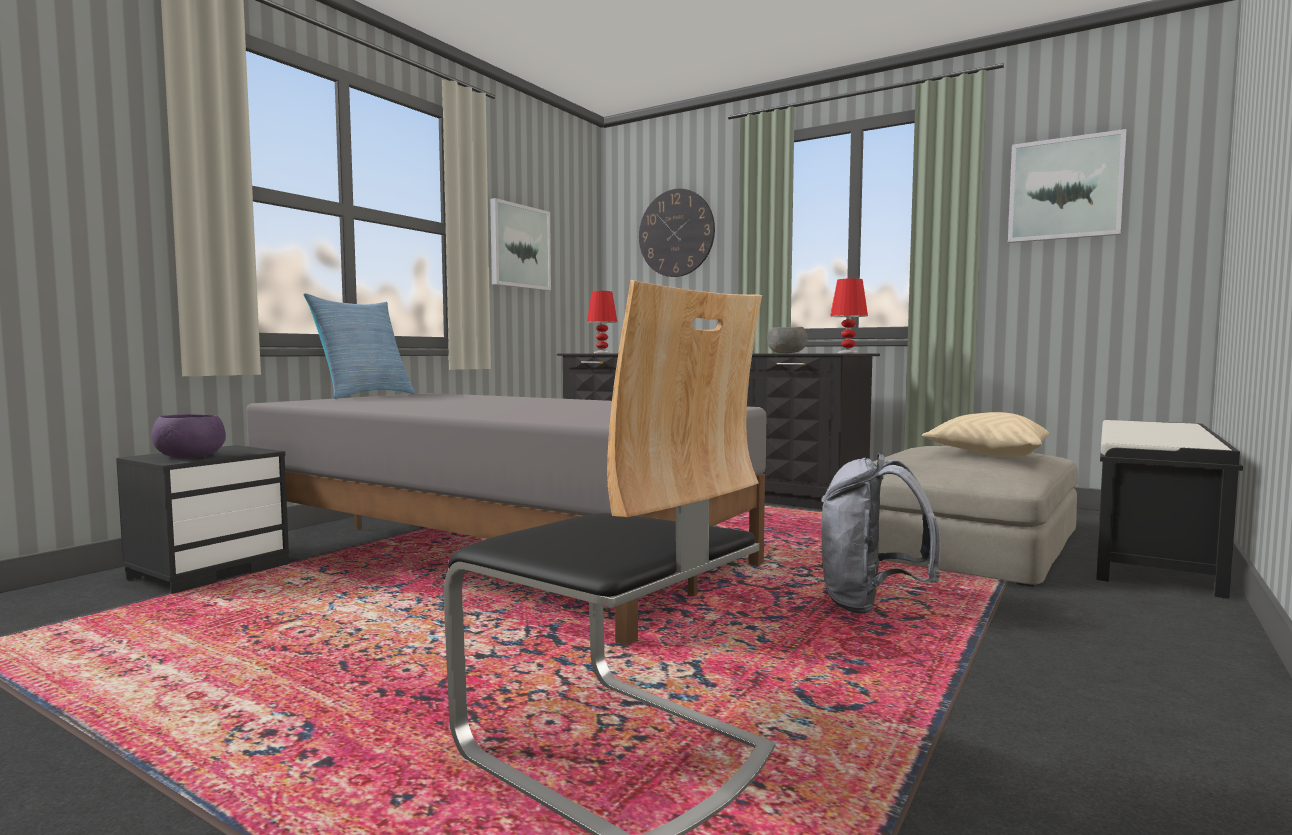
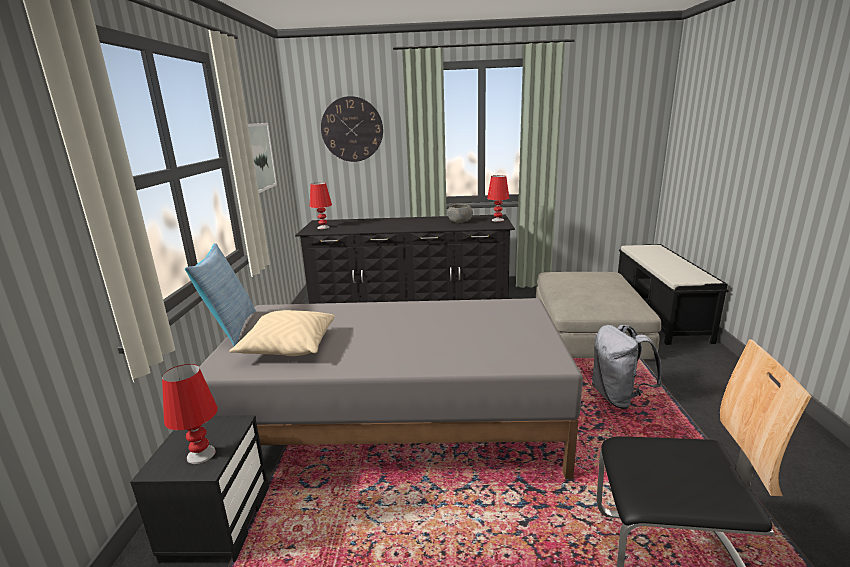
camera: 30 degrees left, 15 degrees up
purple bowl [151,414,226,458] -> red table lamp [162,364,218,464]
beige pillow [922,412,1049,457] -> beige pillow moved to [229,310,335,356]
picture [1008,129,1127,243] -> none

